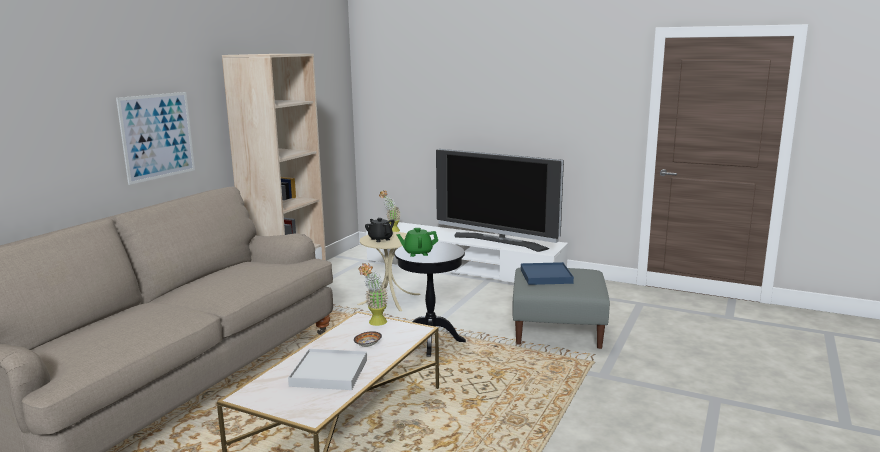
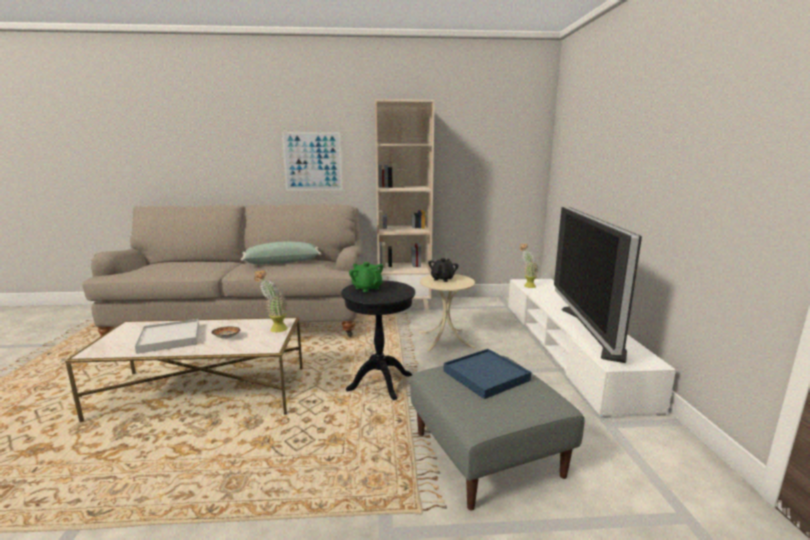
camera: 60 degrees right, 0 degrees up
none -> green pillow [241,242,321,264]

